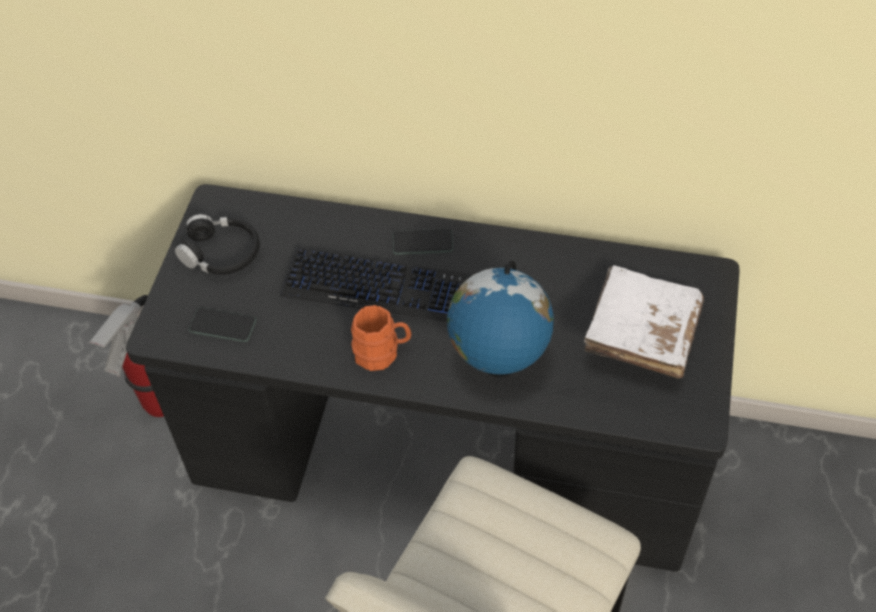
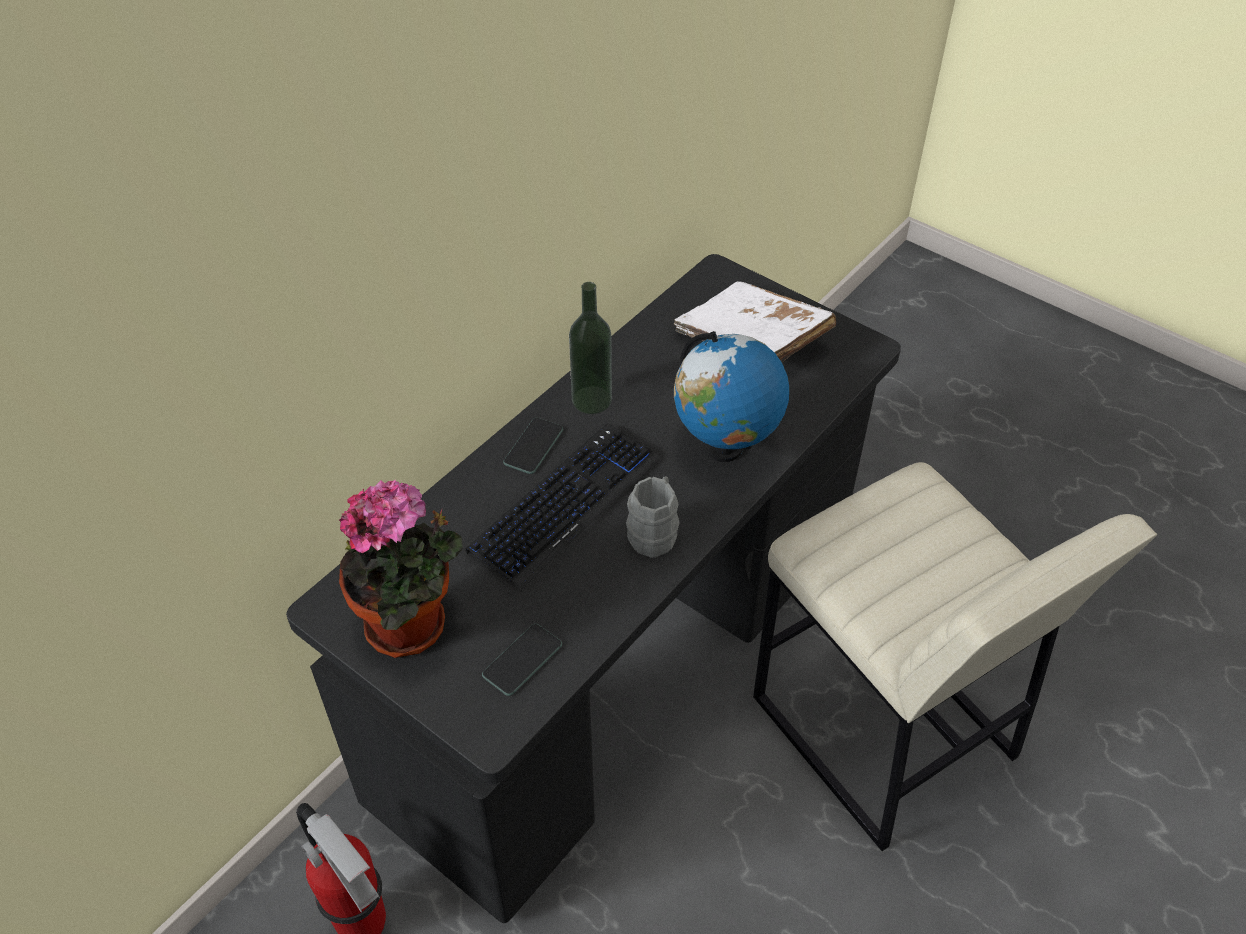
camera: 65 degrees left, 5 degrees down
black headphones [175,214,260,275] -> potted plant [339,480,463,658]
orange mug [351,305,411,371] -> grey mug [626,476,680,558]
none -> bottle [569,282,612,414]

